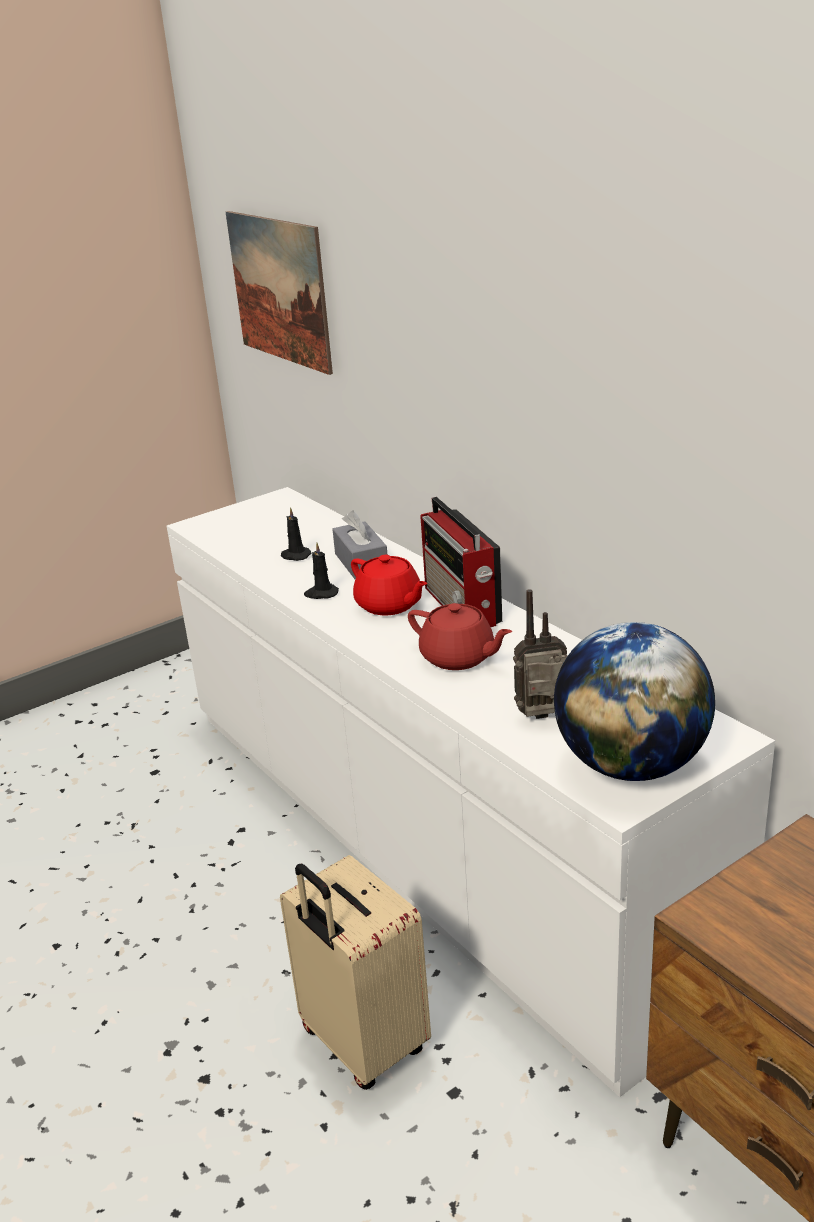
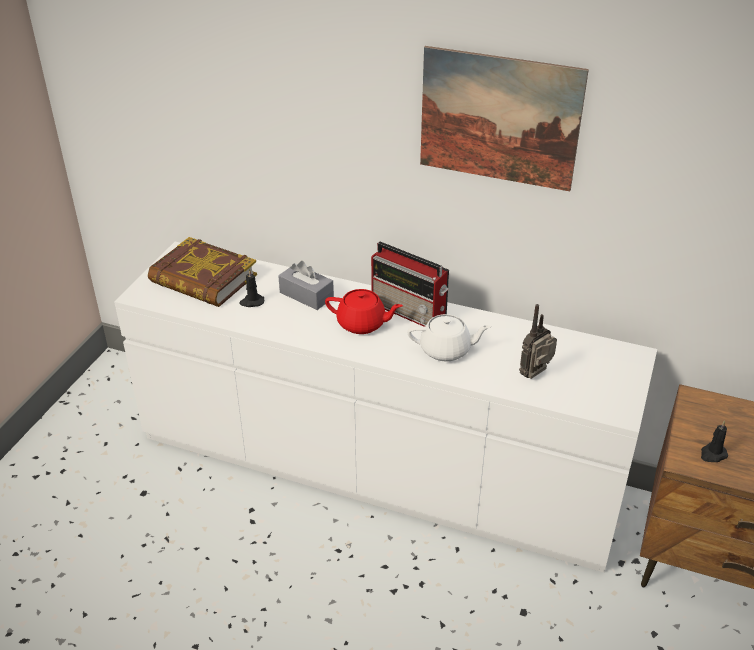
camera: 35 degrees left, 10 degrees up
picture [226,211,333,375] -> picture moved to [420,46,589,191]
beige suitcase [280,855,431,1090] -> none
black candle [304,542,339,599] -> black candle moved to [701,421,728,462]
red teapot [408,603,512,670] -> white teapot [408,314,491,362]
globe [554,622,715,781] -> none
none -> book [148,237,257,307]

